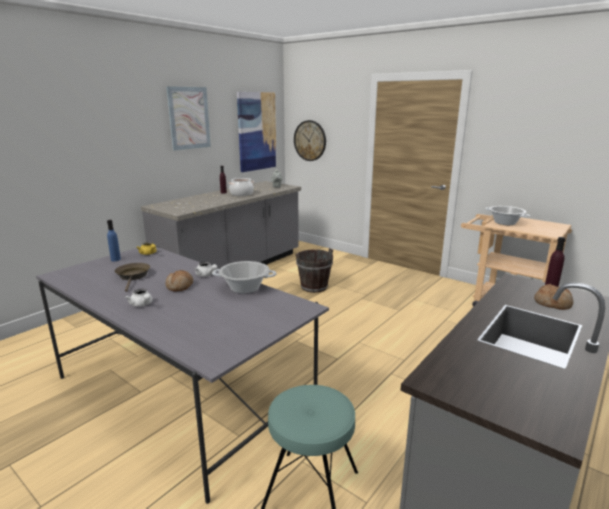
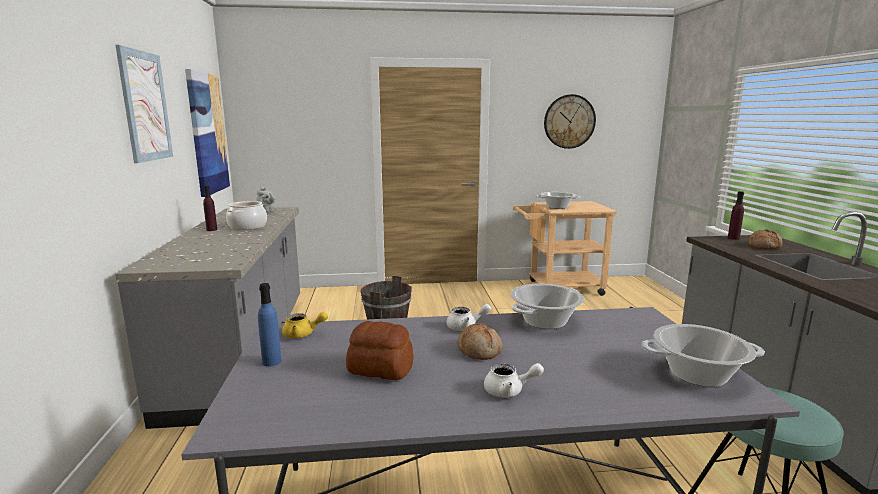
camera: 45 degrees left, 5 degrees down
brown frying pan [115,263,150,292] -> bread [346,321,413,380]
wall clock [294,120,326,161] -> wall clock moved to [544,94,596,149]
none -> cooking pot [642,324,765,387]

